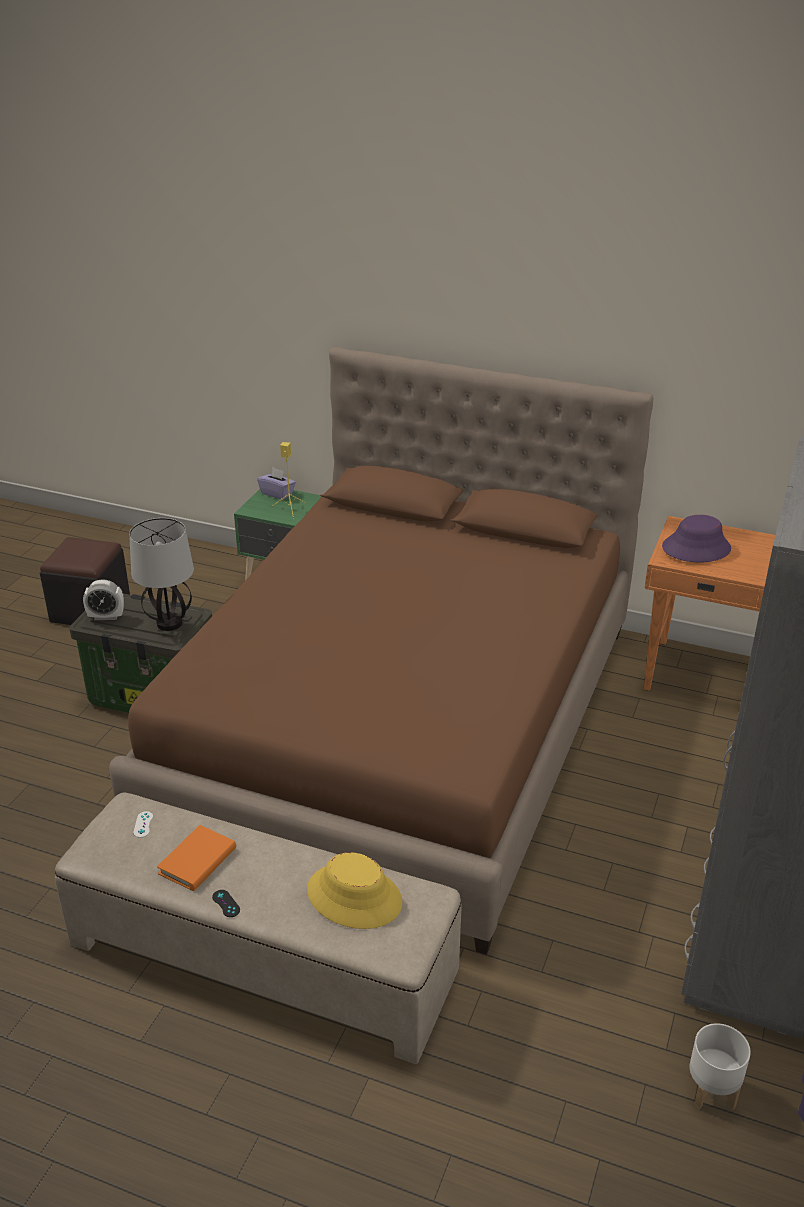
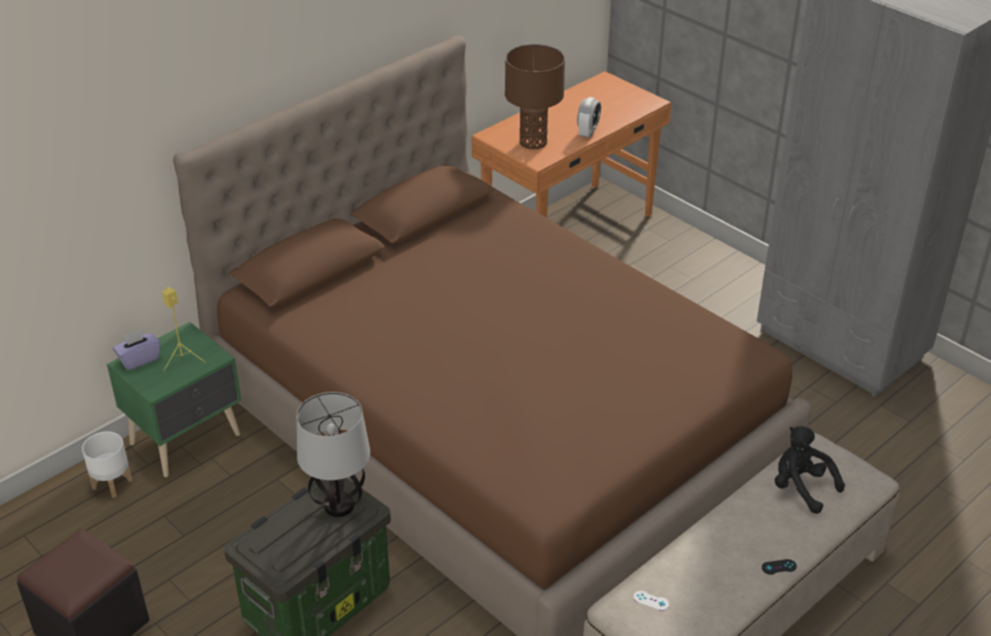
camera: 65 degrees left, 5 degrees up
alarm clock [83,579,124,620] -> alarm clock moved to [577,97,601,138]
orange book [157,825,236,891] -> none
yellow hat [307,852,402,929] -> black plush toy [775,426,845,514]
purple hat [662,515,731,562] -> brown table lamp [505,44,565,149]
white planter [688,1023,751,1110] -> white planter moved to [82,431,132,498]

